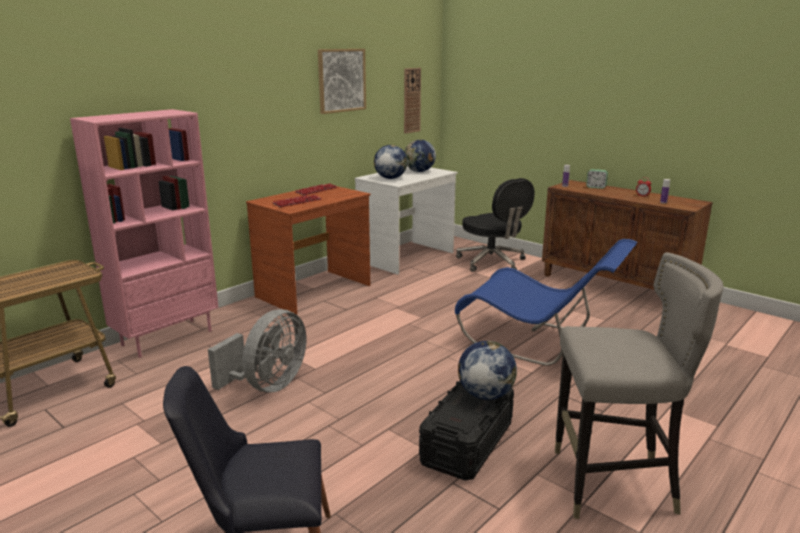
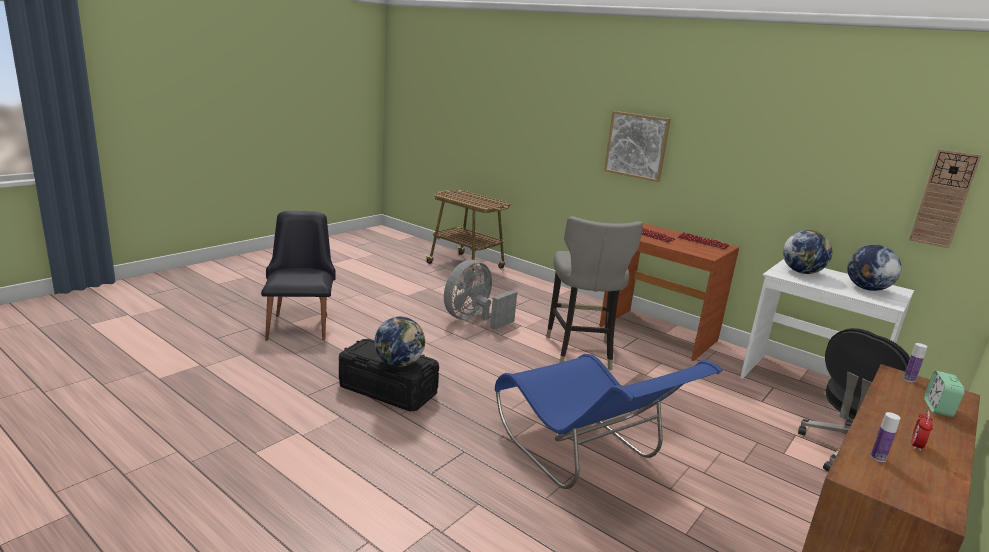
camera: 85 degrees right, 0 degrees up
pink bookcase [70,109,219,358] -> none
grey fan [208,309,306,393] -> grey fan turned 105 degrees clockwise [444,260,517,330]
picture [318,49,366,114] -> picture moved to [604,111,671,182]
blue chair [455,239,637,365] -> blue chair turned 60 degrees counterclockwise [495,354,722,489]
grey stool [555,252,724,519] -> grey stool moved to [546,216,643,370]

